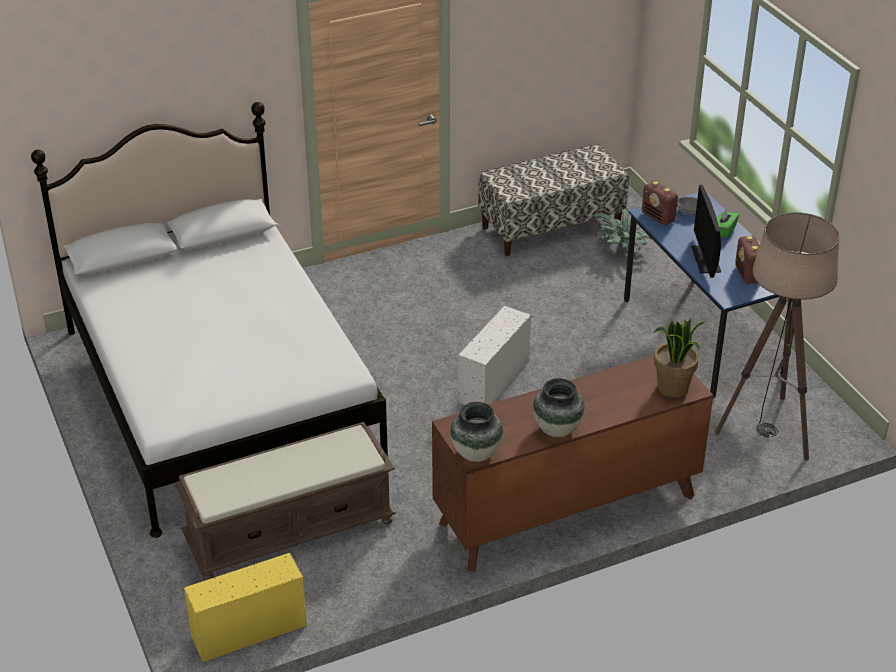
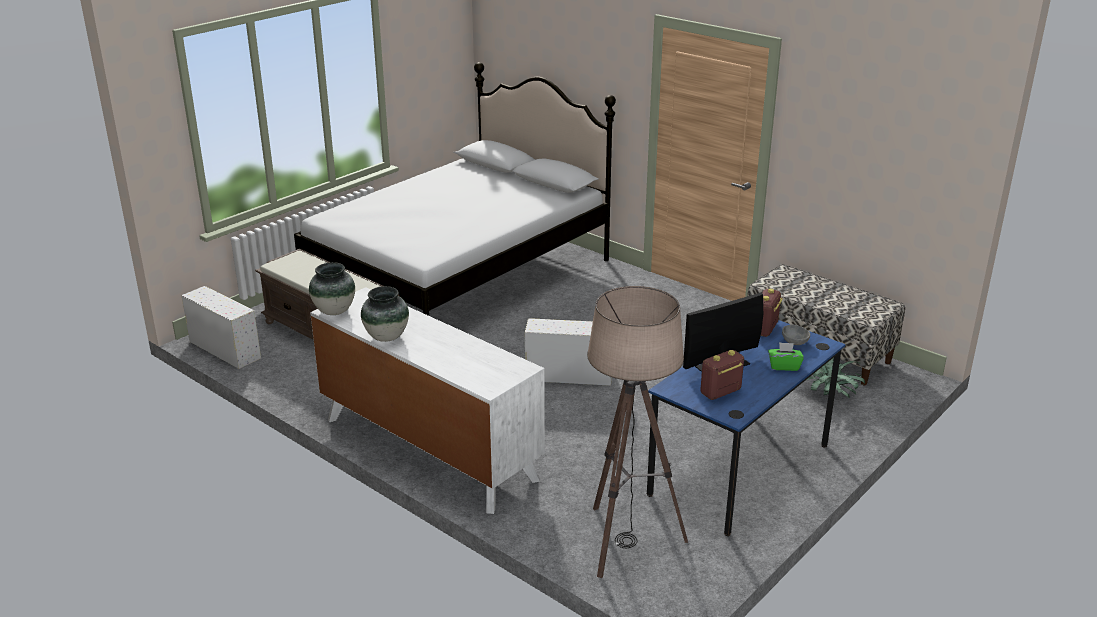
camera: 65 degrees right, 10 degrees down
yellow storage box [184,553,307,662] -> white storage box [181,286,261,369]
brown dresser [432,355,713,572] -> white dresser [310,287,545,514]
potted plant [654,318,706,398] -> none

